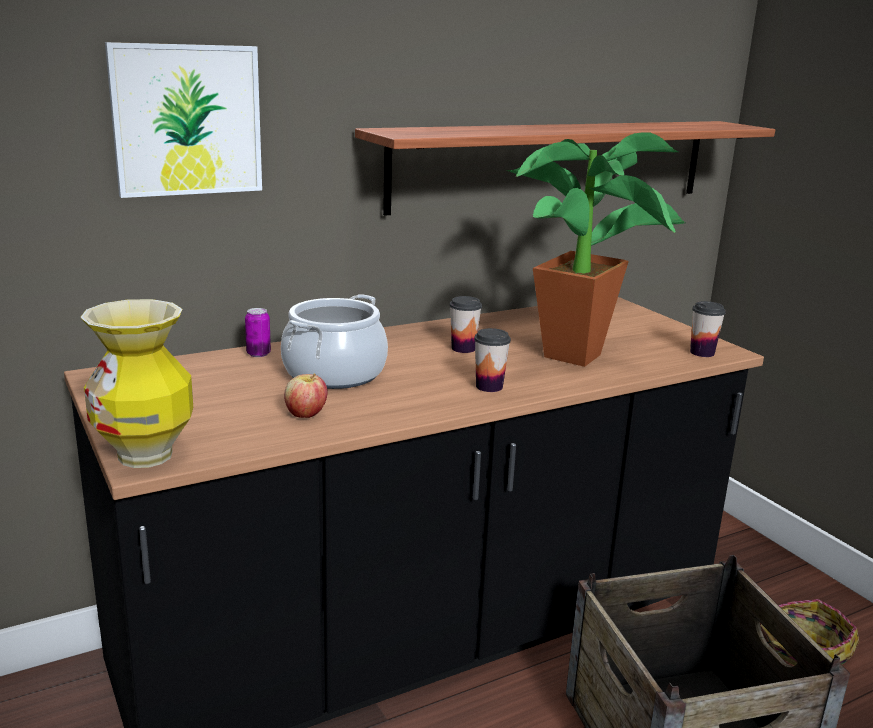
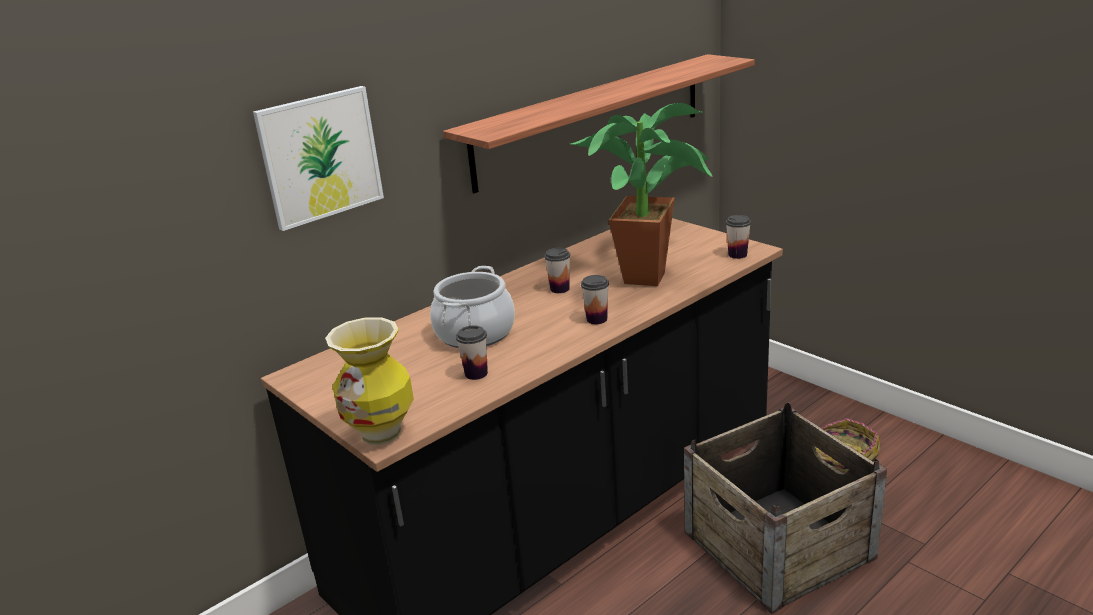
camera: 10 degrees left, 5 degrees up
can [245,308,271,357] -> none
apple [284,373,328,418] -> cup [456,325,488,380]

